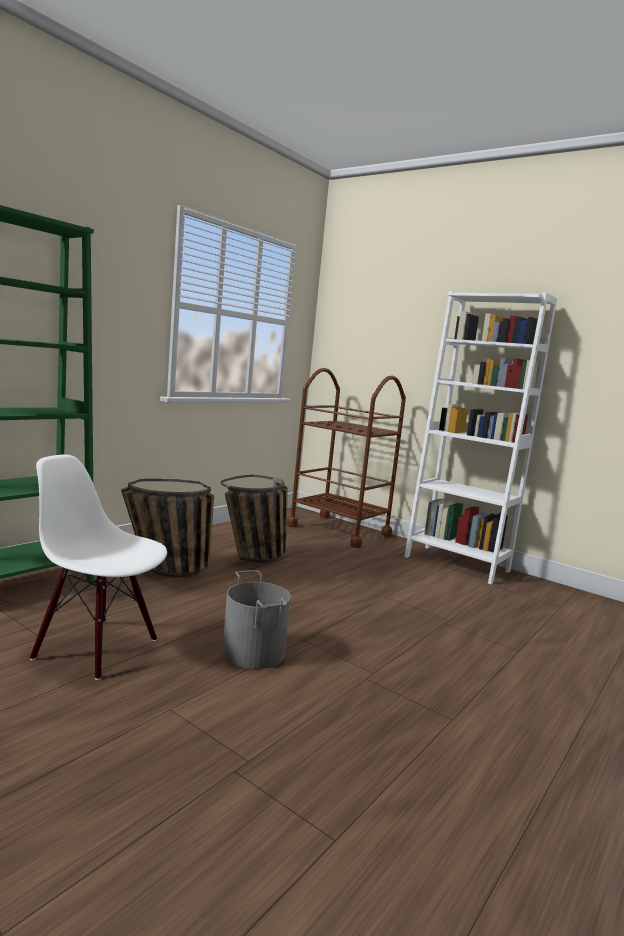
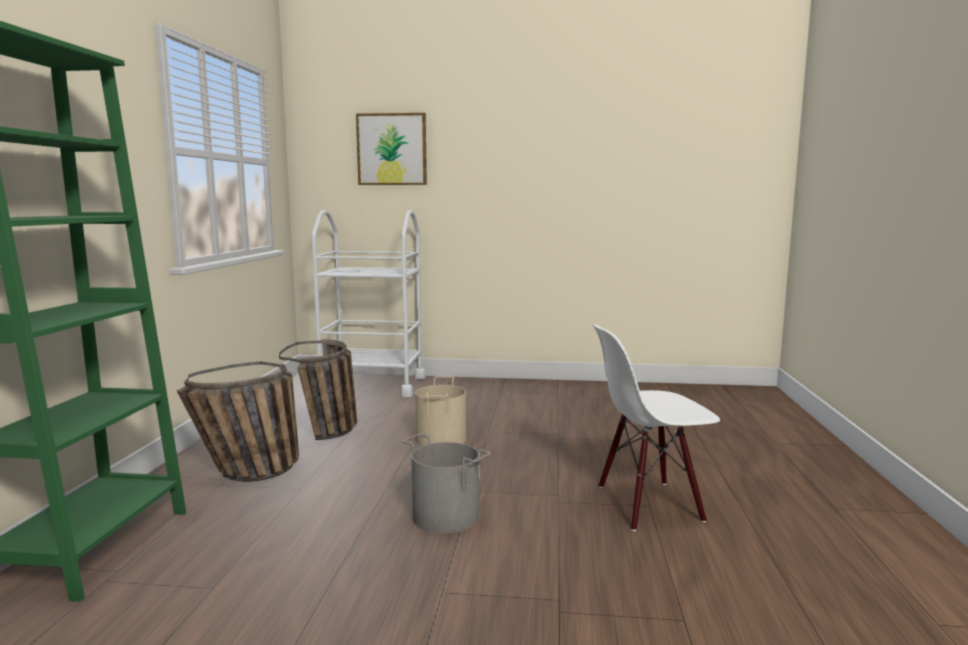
camera: 30 degrees left, 0 degrees up
white chair [30,455,167,680] -> white chair moved to [593,324,720,531]
brown cart [287,368,406,548] -> white cart [312,210,426,397]
white bookcase [404,291,557,584] -> none
none -> picture [356,113,427,185]
none -> beige bucket [415,376,466,446]

